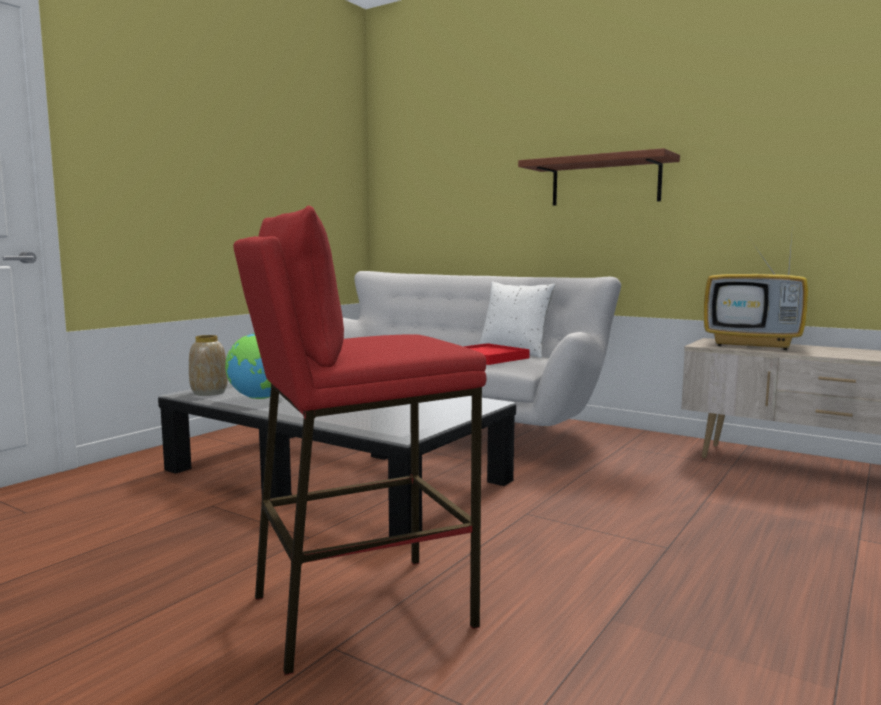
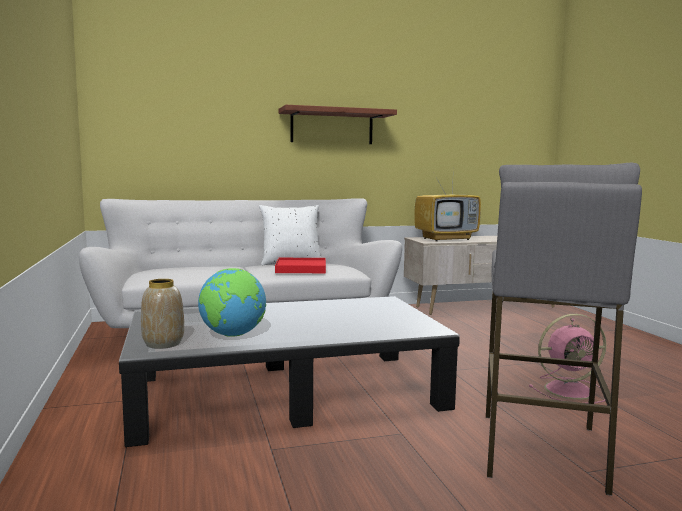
camera: 50 degrees left, 0 degrees up
red stool [233,206,486,675] -> grey stool [486,163,642,496]
none -> pink fan [529,314,606,403]

